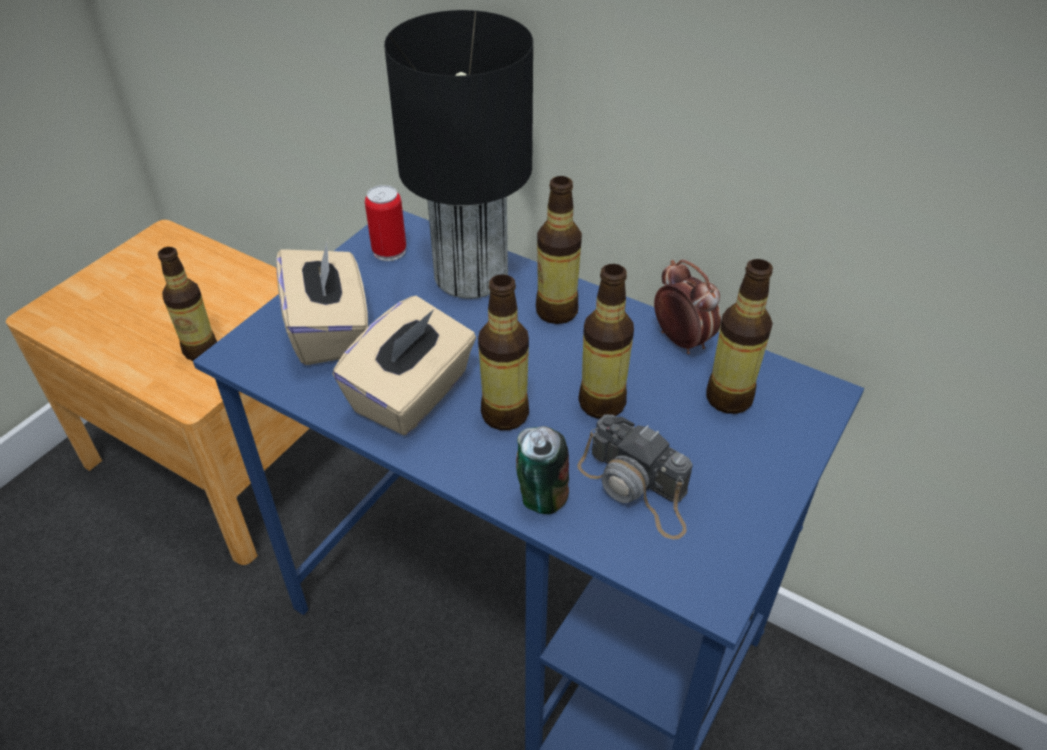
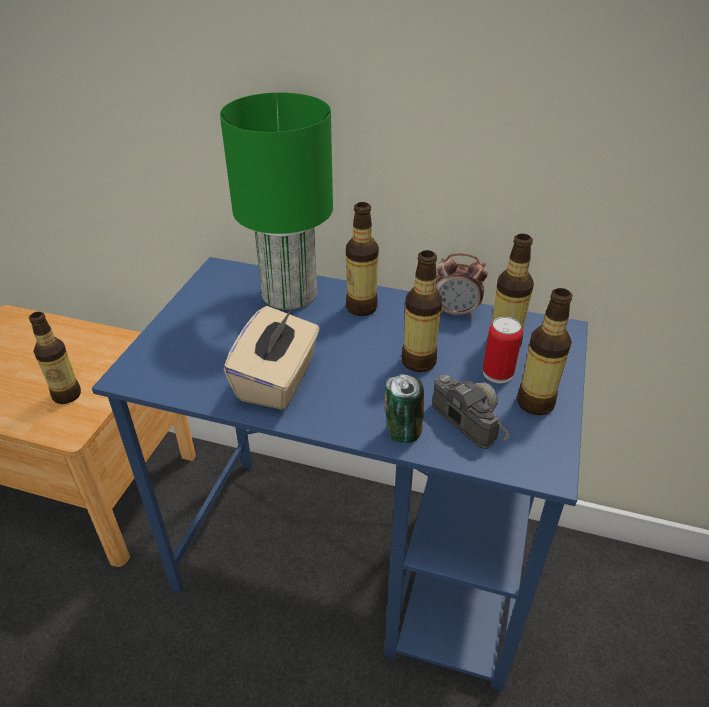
camera: 15 degrees left, 5 degrees down
beige tissue box [276,239,368,365] -> none
can [365,185,406,261] -> can moved to [483,317,523,383]
black table lamp [384,10,533,299] -> green table lamp [220,92,333,310]
bottle [478,274,529,430] -> bottle moved to [517,288,573,415]
camera [577,414,693,540] -> camera turned 150 degrees counterclockwise [432,374,509,449]
alarm clock [654,259,721,354] -> alarm clock turned 150 degrees clockwise [436,253,488,318]

